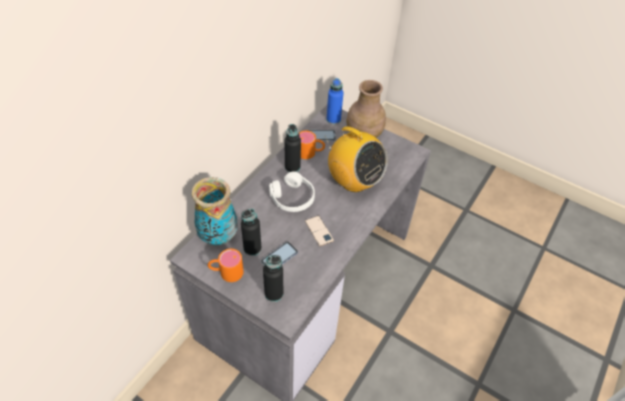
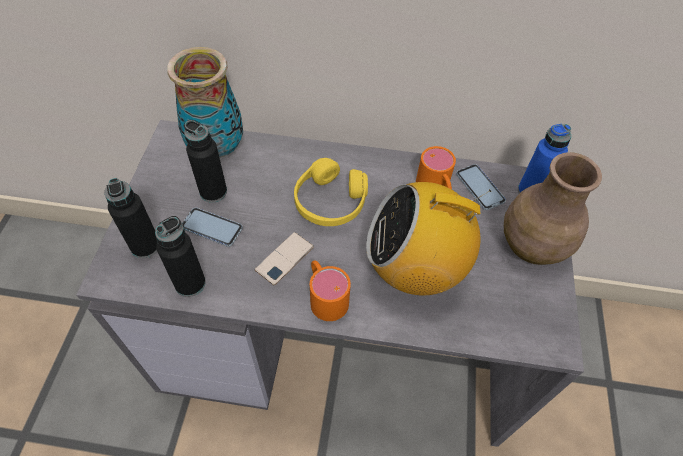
camera: 65 degrees right, 5 degrees up
orange mug [208,249,244,282] -> orange mug moved to [310,260,351,321]
white headphones [269,172,315,212] -> yellow headphones [294,158,368,226]
black bottle [285,124,301,172] -> black bottle moved to [155,216,206,297]
radio [325,127,388,192] -> radio turned 75 degrees clockwise [366,182,491,296]

